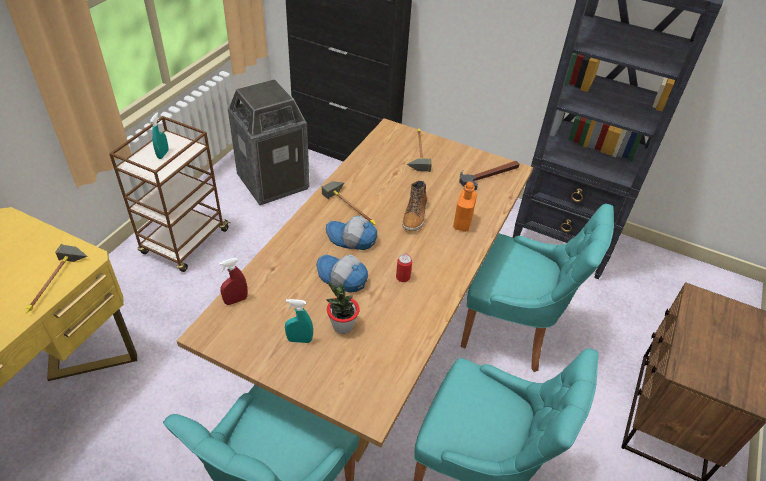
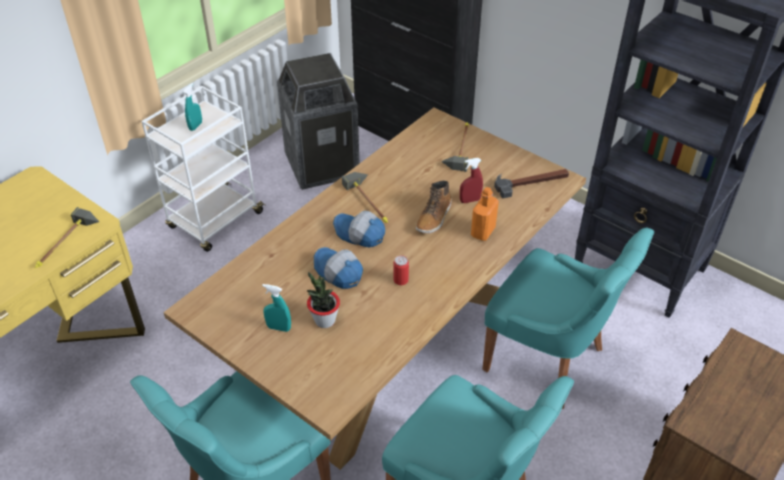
camera: 15 degrees right, 0 degrees up
brown cart [109,116,230,272] -> white cart [141,86,266,252]
red spray bottle [218,258,248,305] -> red spray bottle moved to [460,158,483,203]

